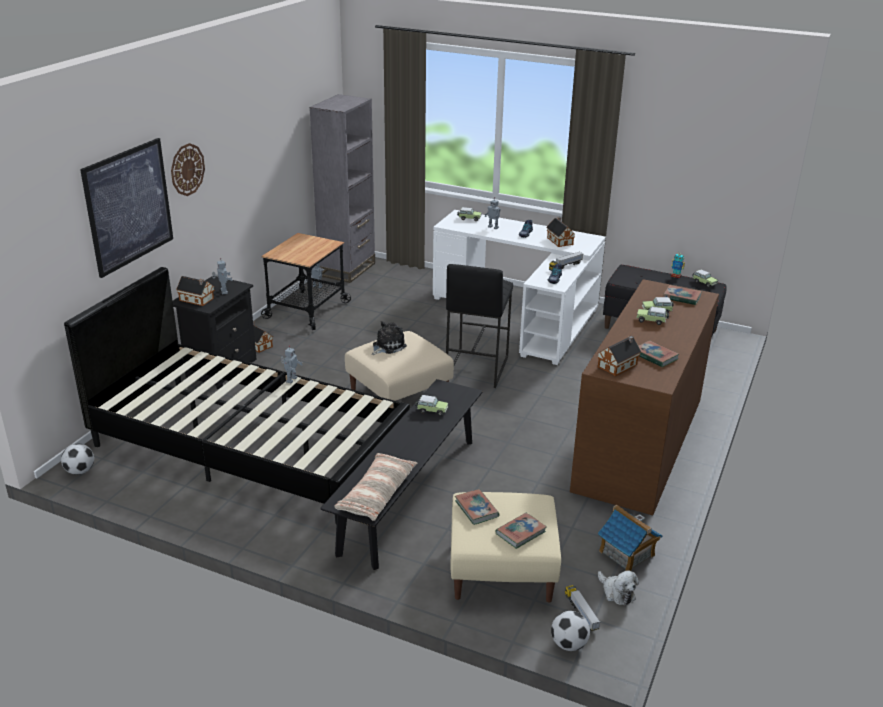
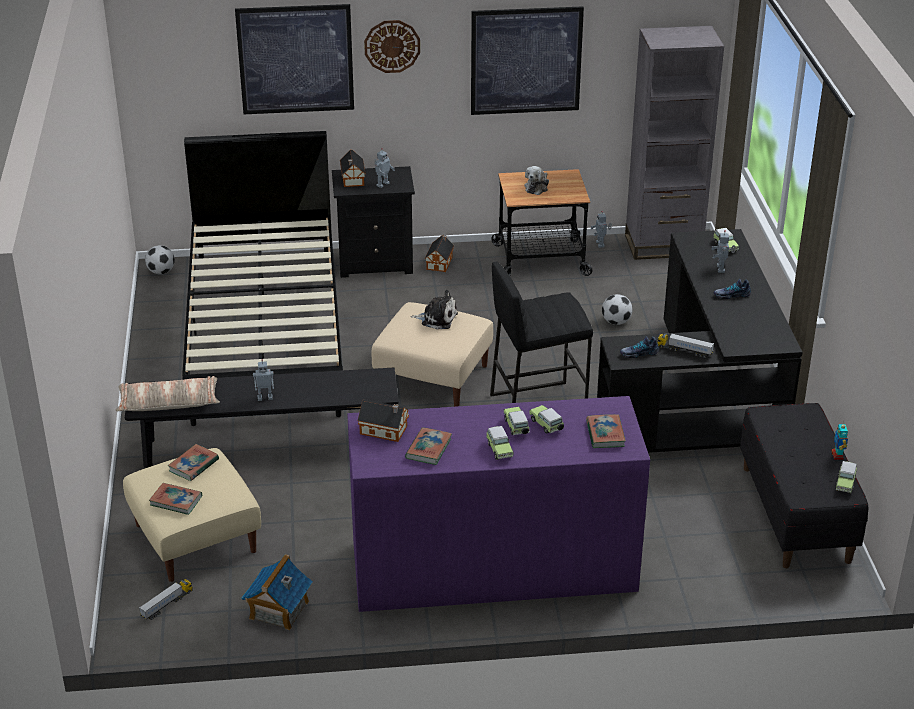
camera: 60 degrees right, 5 degrees up
toy robot [281,345,303,383] -> toy robot moved to [253,359,274,401]
toy car [415,395,448,416] -> toy car moved to [486,426,514,460]
white desk [433,210,606,365] -> black desk [597,229,803,453]
toy house [546,217,576,247] -> none
football [551,611,590,651] -> football moved to [602,294,633,325]
brown dresser [570,279,719,515] -> purple dresser [347,396,650,612]
plush toy [598,571,639,605] -> plush toy moved to [524,166,549,195]
none -> picture [471,6,584,115]

